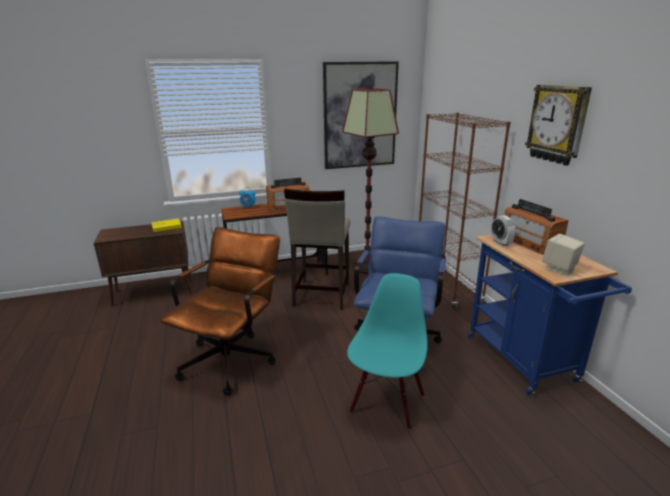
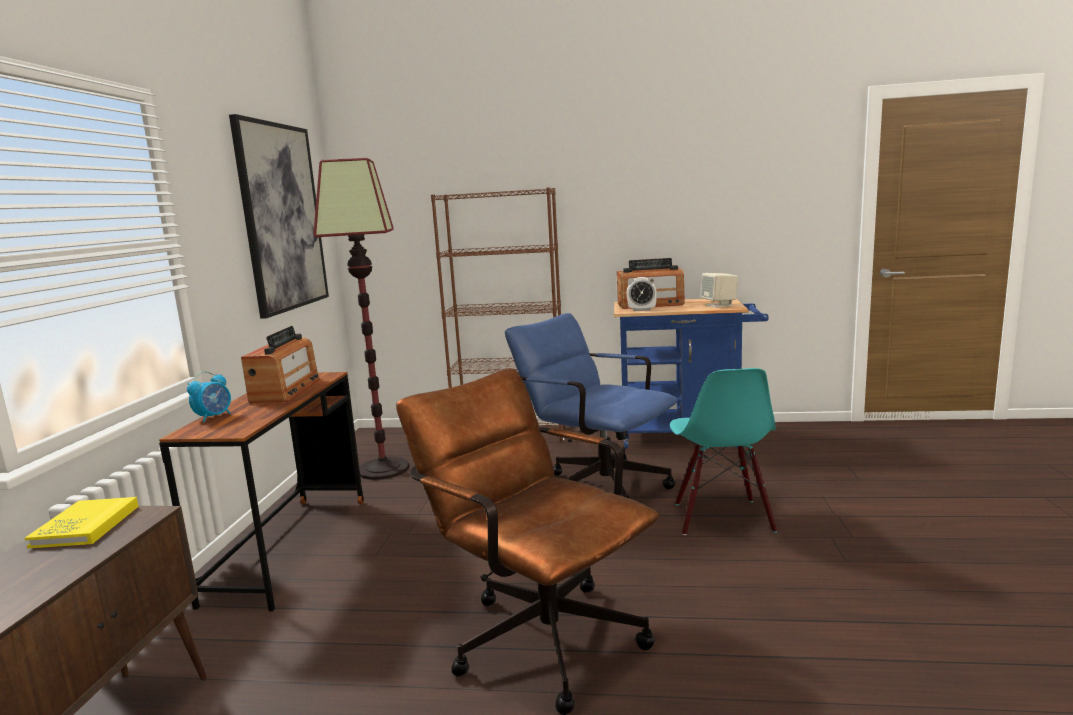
camera: 65 degrees left, 10 degrees down
beige stool [284,189,350,310] -> none
turquoise chair [347,273,428,430] -> turquoise chair turned 135 degrees counterclockwise [670,368,777,535]
wall clock [525,85,592,166] -> none

